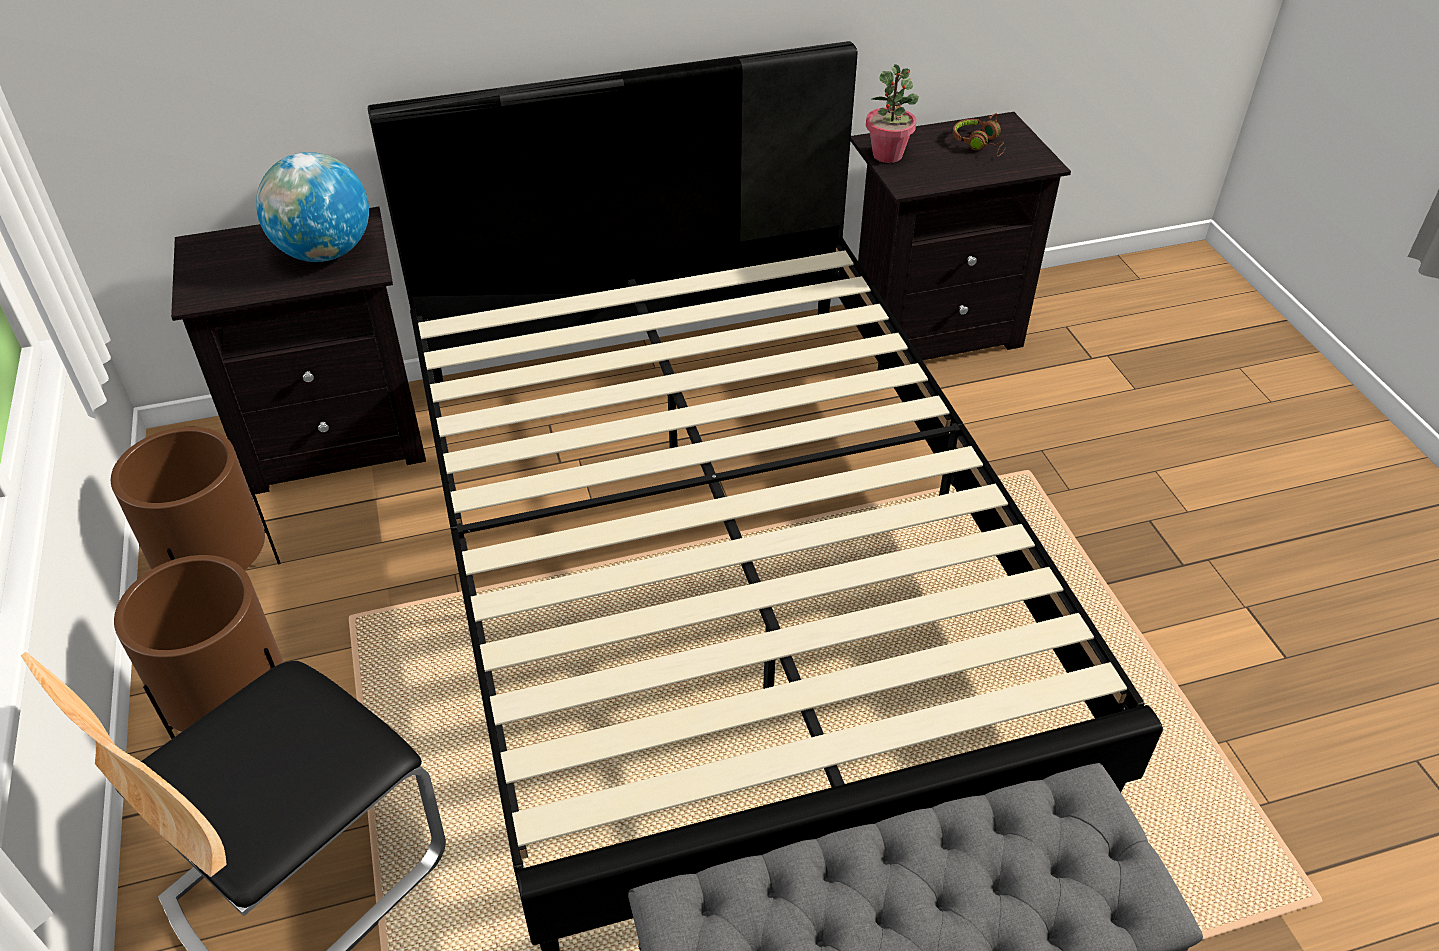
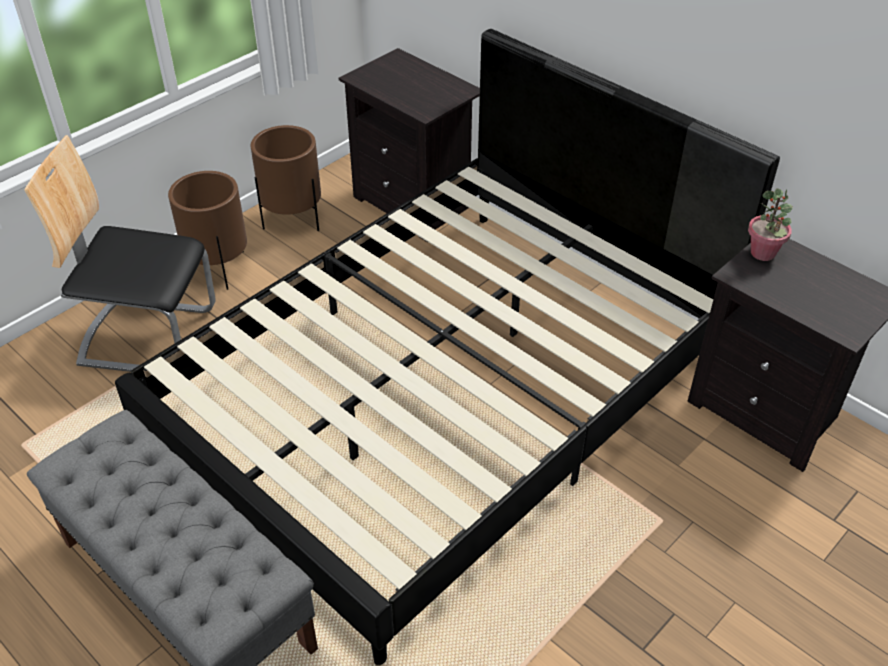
camera: 60 degrees right, 0 degrees up
globe [256,152,369,262] -> none
brown headphones [953,113,1007,157] -> none

